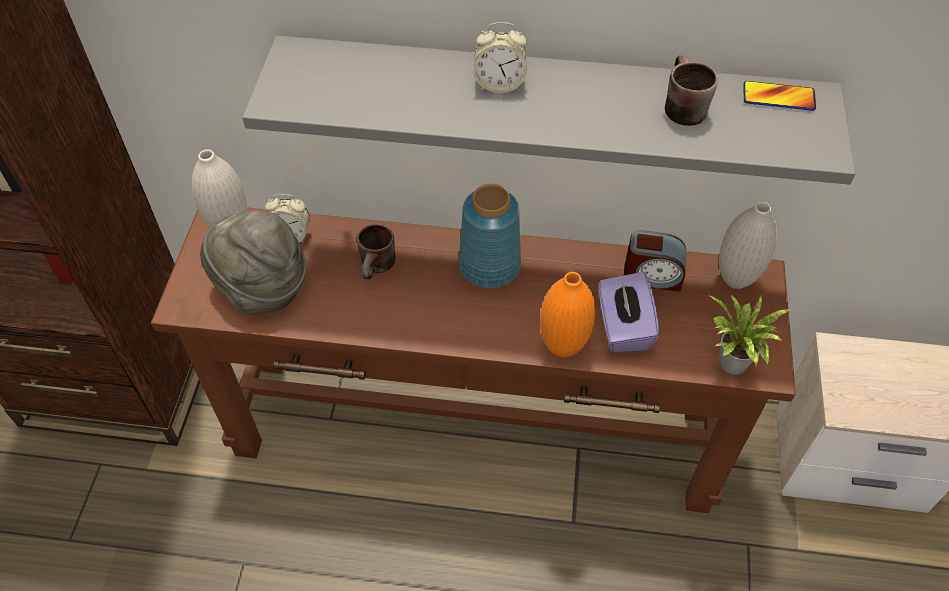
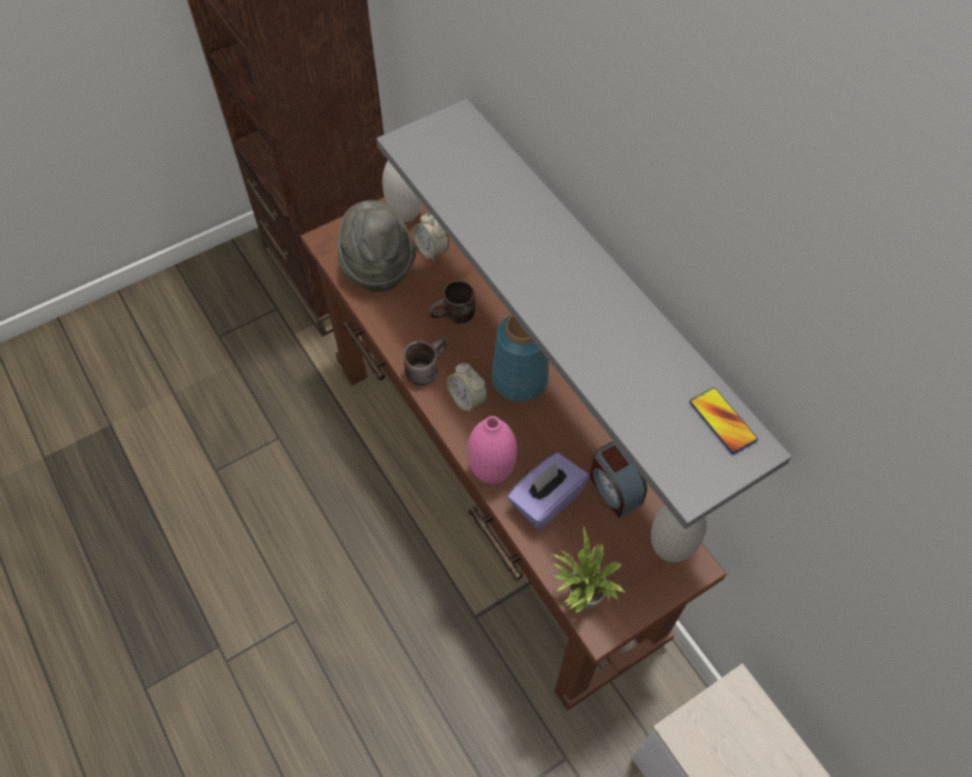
camera: 50 degrees right, 5 degrees up
alarm clock [473,22,527,93] -> alarm clock moved to [447,363,488,413]
orange vase [540,272,595,358] -> pink vase [467,416,517,484]
brown mug [665,55,718,126] -> brown mug moved to [403,338,447,386]

